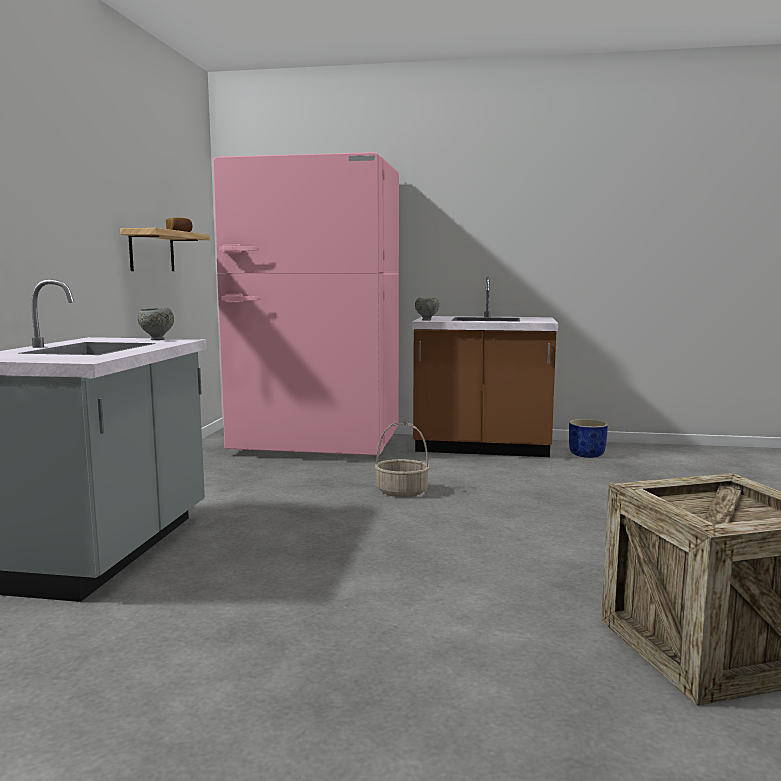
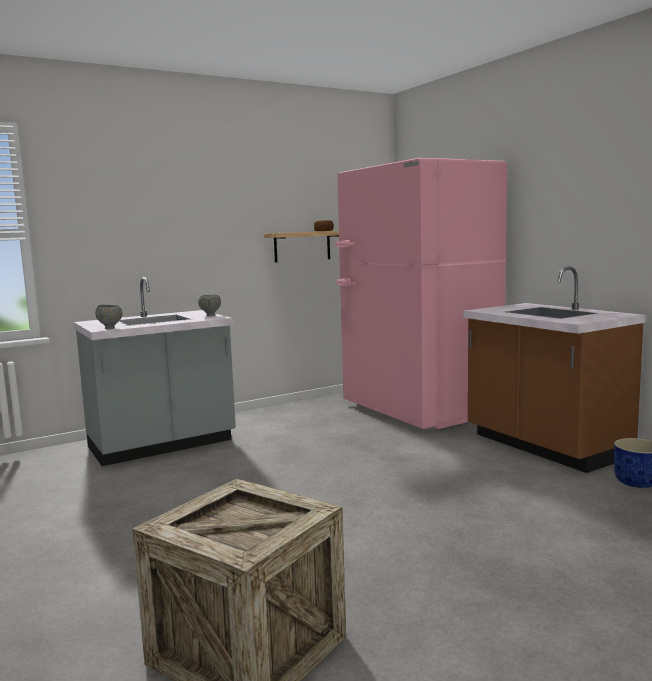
camera: 50 degrees right, 0 degrees up
basket [375,422,430,497] -> none
grey bowl [415,298,439,321] -> grey bowl moved to [95,305,123,329]

